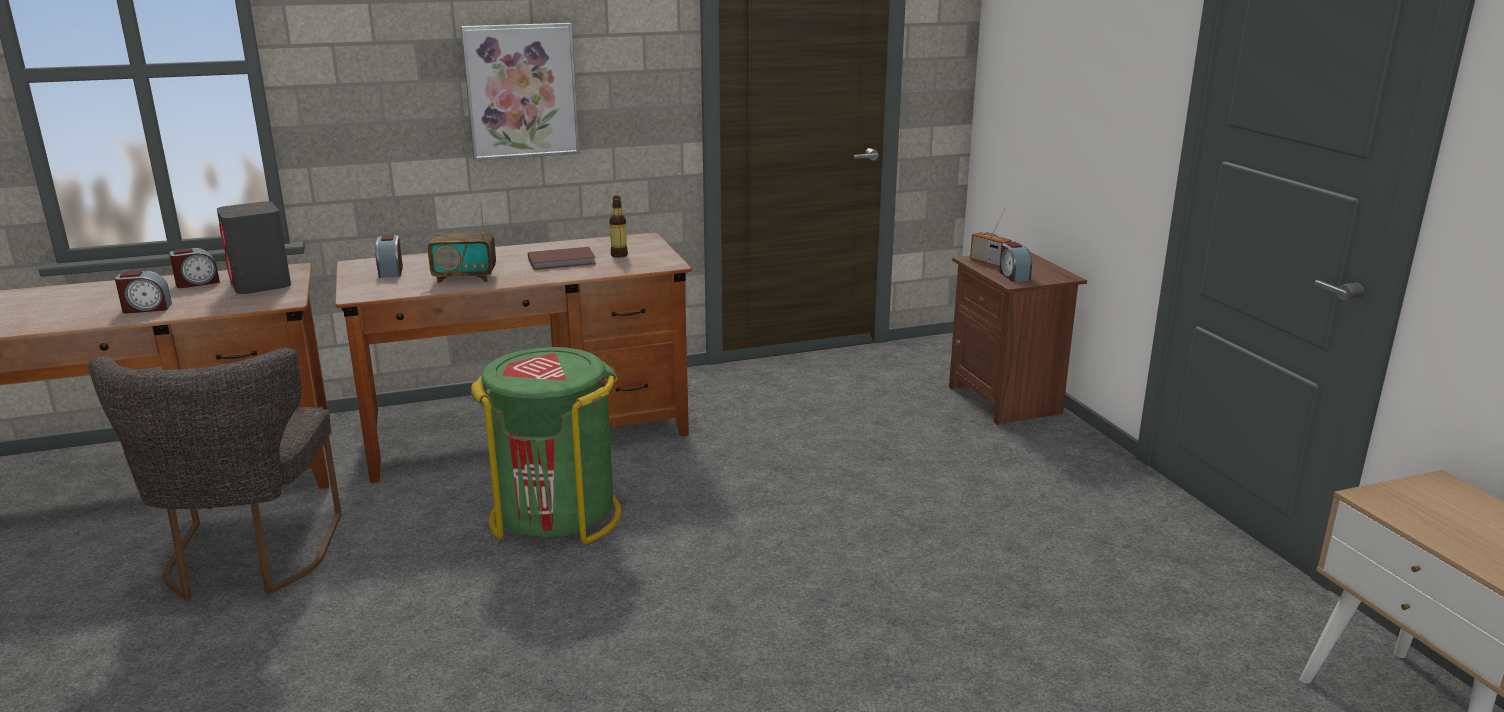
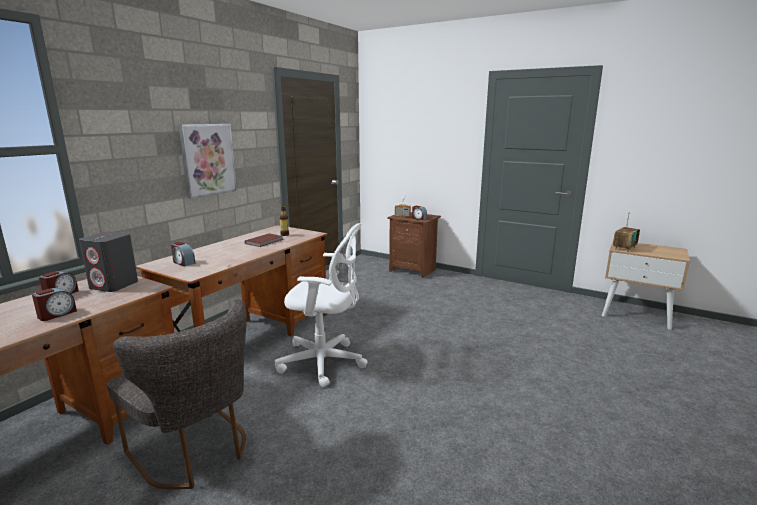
camera: 40 degrees left, 5 degrees down
radio [428,200,496,283] -> radio moved to [613,212,640,252]
green trash can [471,347,621,544] -> white office chair [275,223,368,388]

